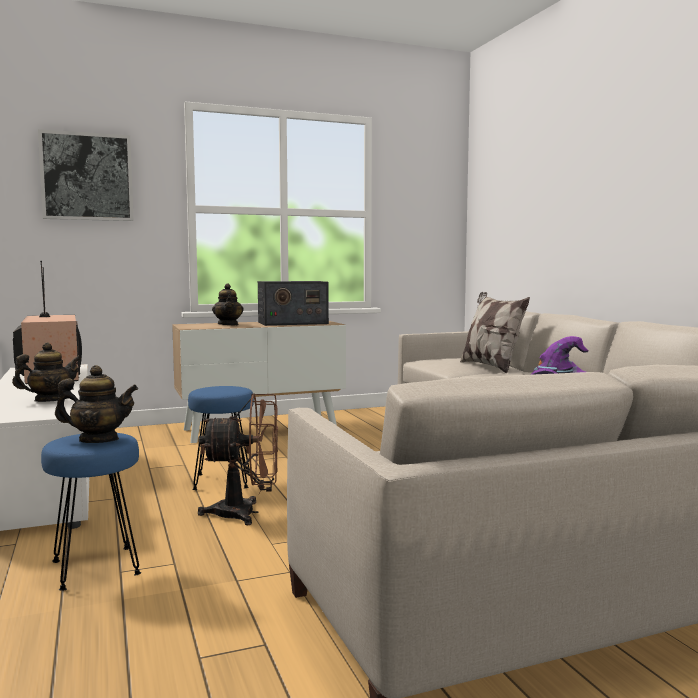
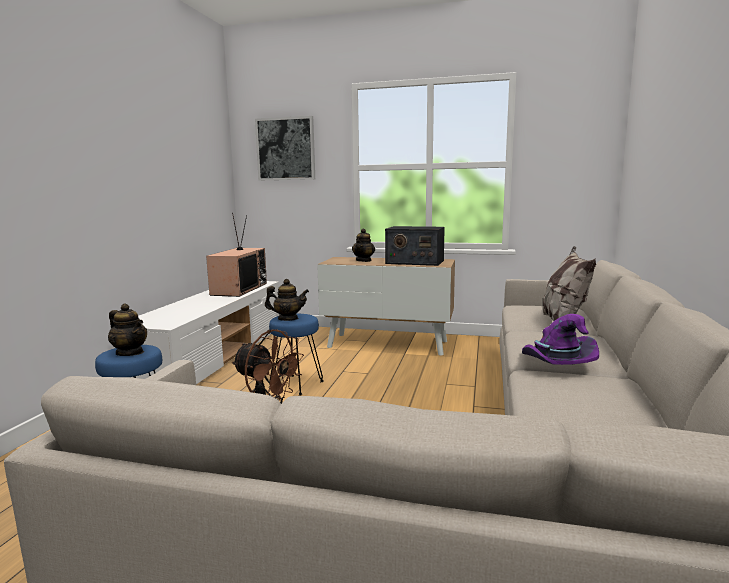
camera: 35 degrees right, 5 degrees up
teapot [12,343,81,402] -> teapot moved to [265,279,309,321]

